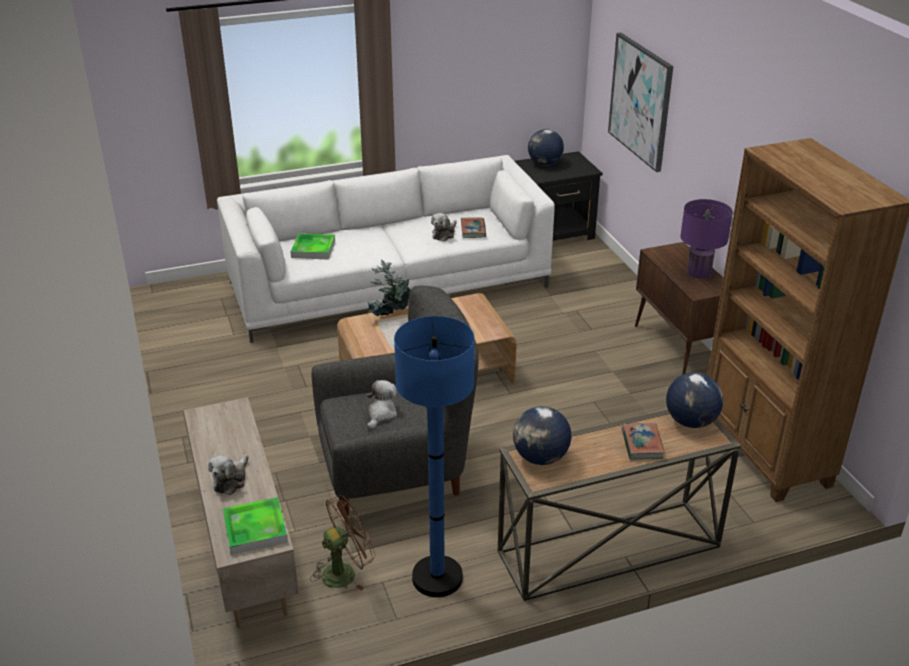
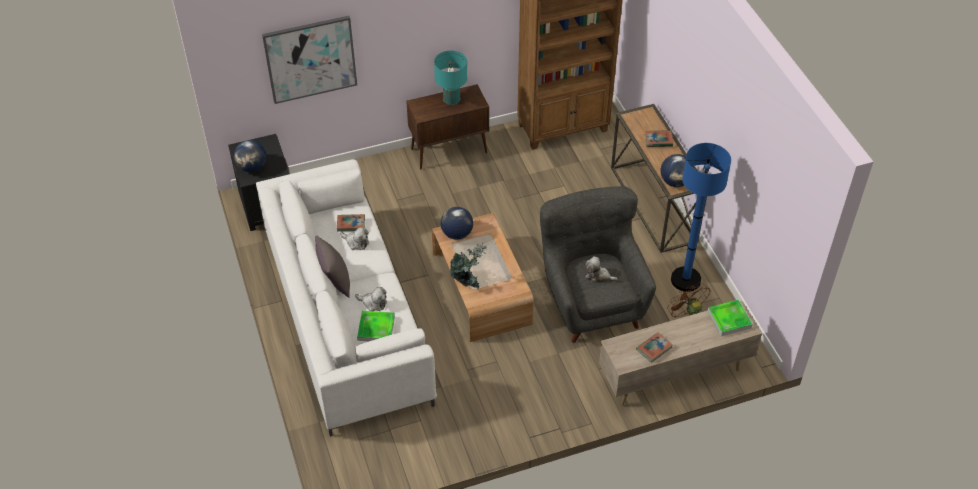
camera: 90 degrees left, 15 degrees up
plush toy [208,455,248,495] -> plush toy moved to [355,287,387,311]
globe [666,372,723,428] -> globe moved to [440,207,473,240]
purple table lamp [680,199,733,279] -> turquoise table lamp [434,51,467,105]
none -> grey pillow [315,235,350,298]
none -> book [636,332,673,363]

